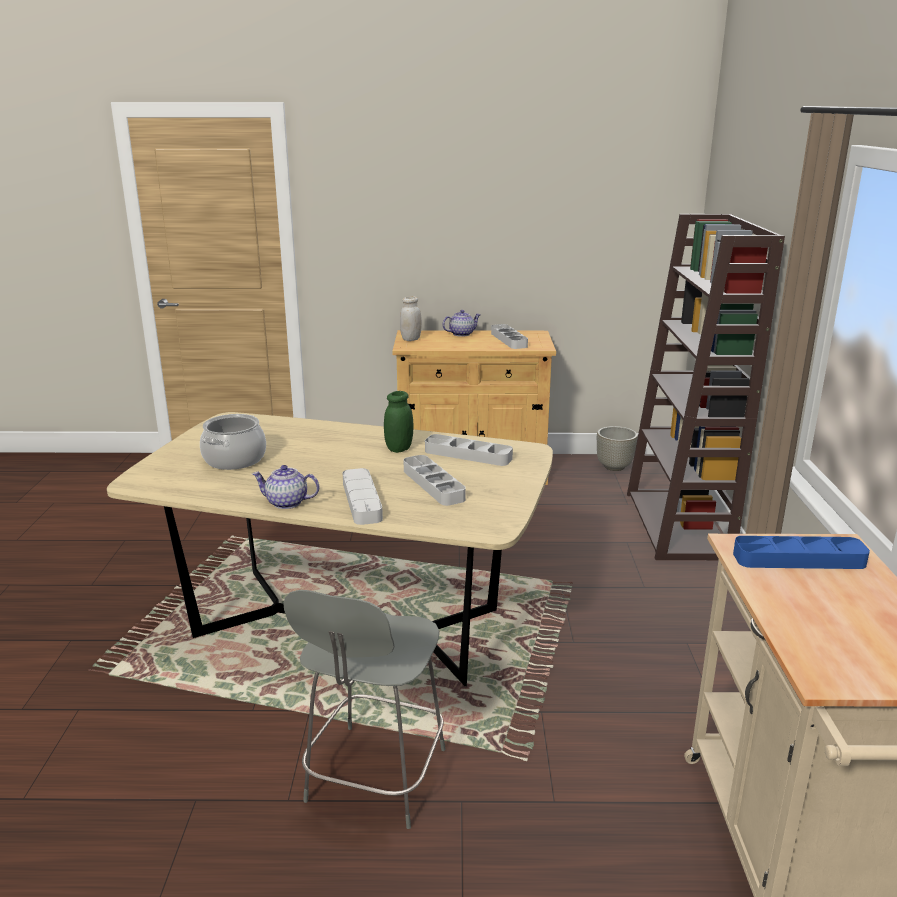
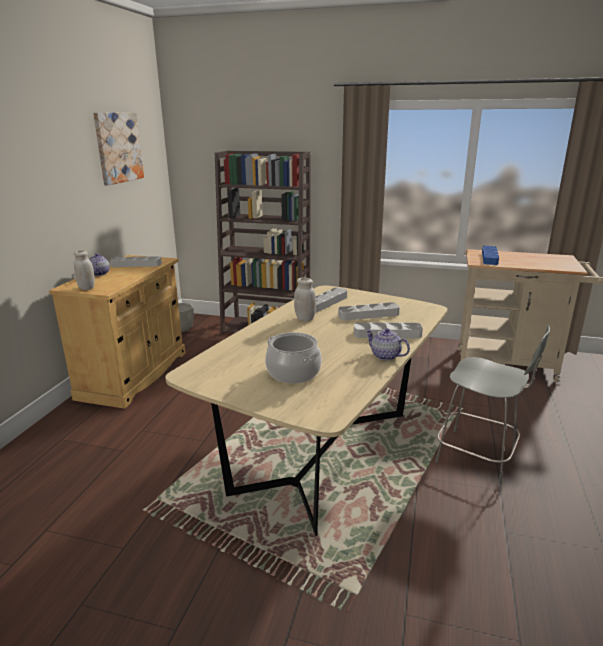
camera: 75 degrees left, 0 degrees up
teapot [252,465,319,509] -> teapot turned 105 degrees clockwise [365,328,410,361]
green jar [384,391,414,453] -> white jar [294,277,316,321]
none -> picture [93,112,144,185]

